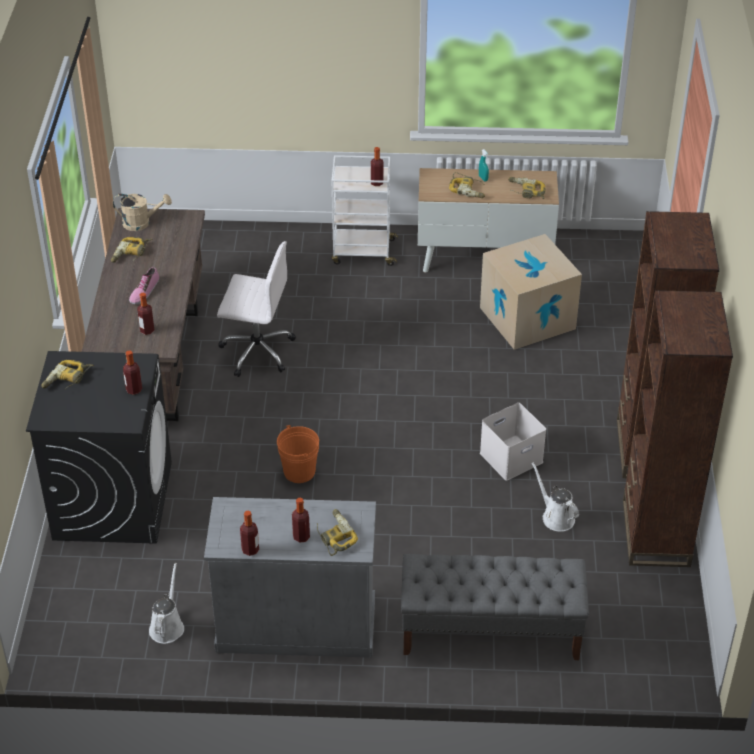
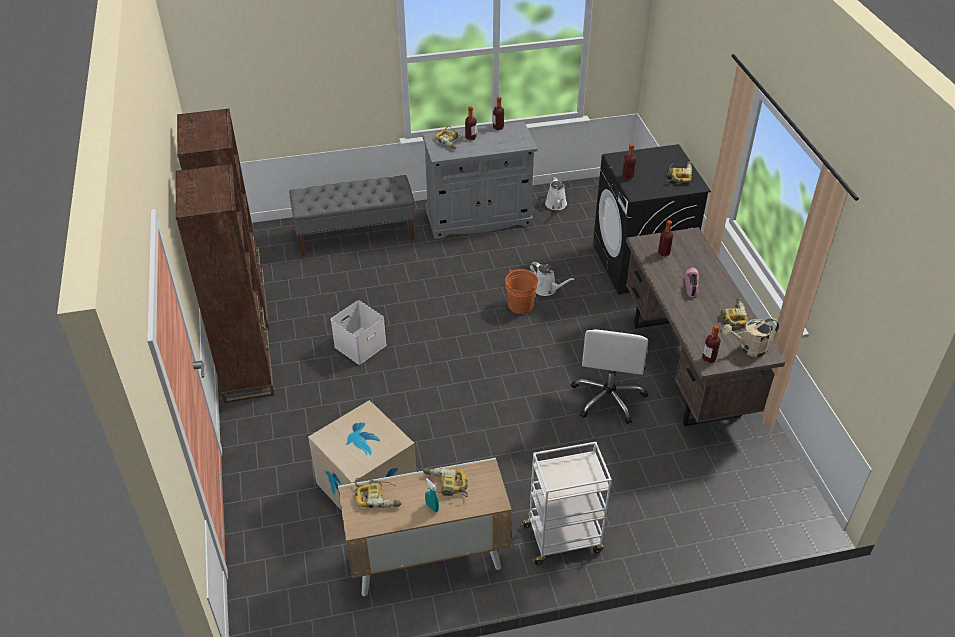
camera: 165 degrees right, 0 degrees up
white office chair [217,241,296,377] -> white office chair turned 75 degrees counterclockwise [571,329,648,424]
bottle [371,147,383,186] -> bottle moved to [702,325,721,363]
white watering can [532,462,579,532] -> white watering can moved to [530,262,575,296]

